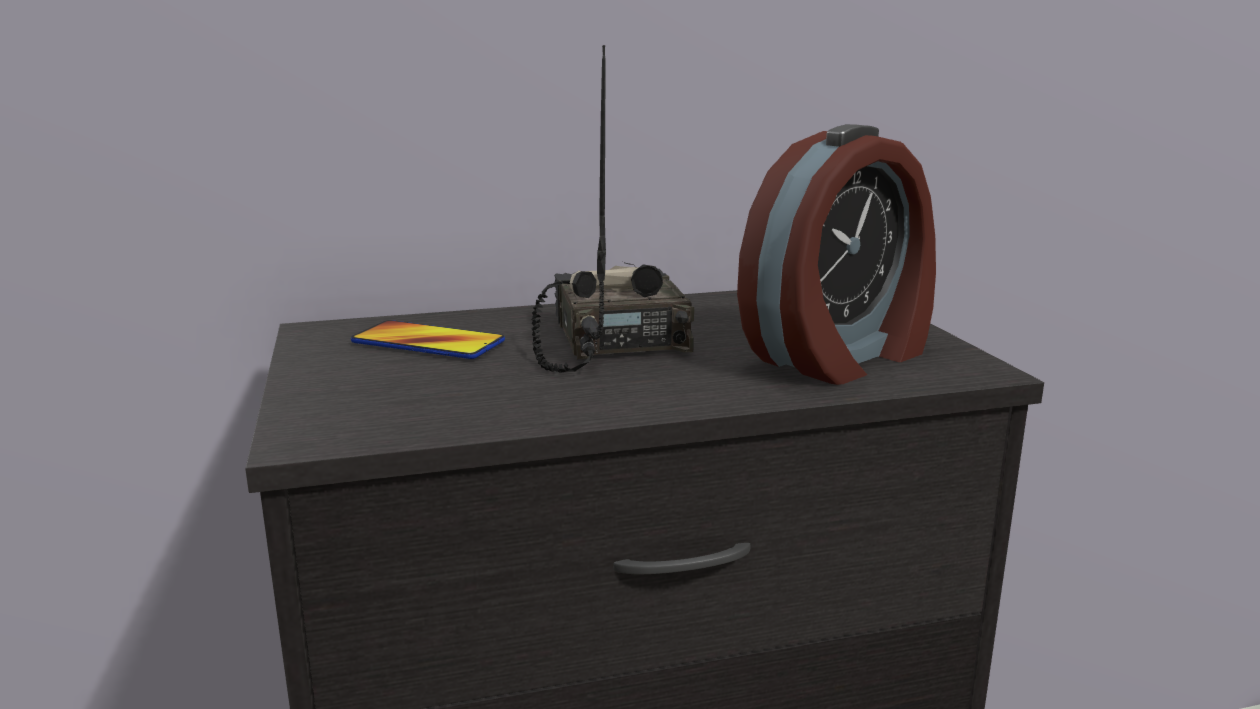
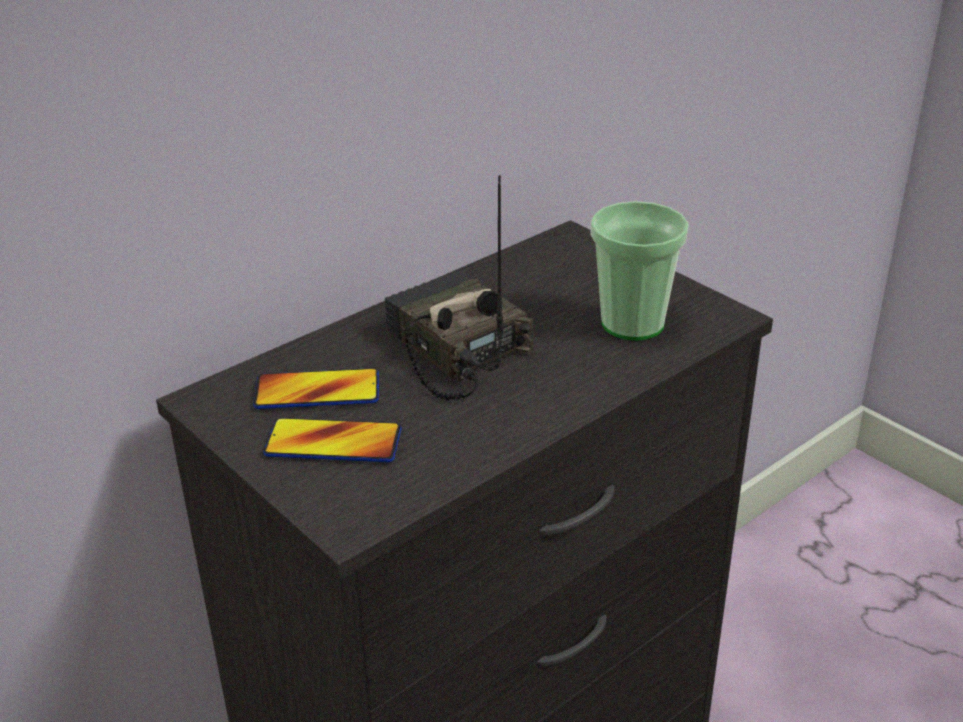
camera: 25 degrees left, 15 degrees up
alarm clock [737,124,936,385] -> cup [591,201,689,341]
none -> phone [263,418,402,462]

